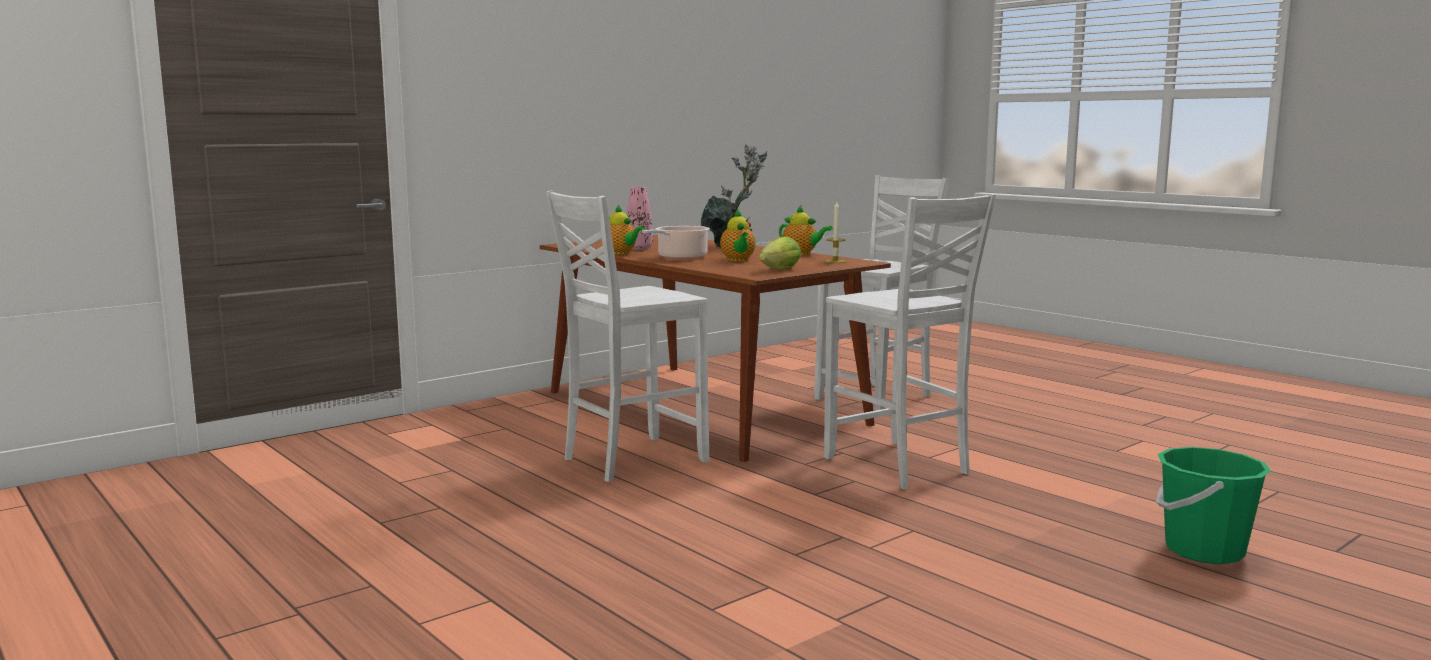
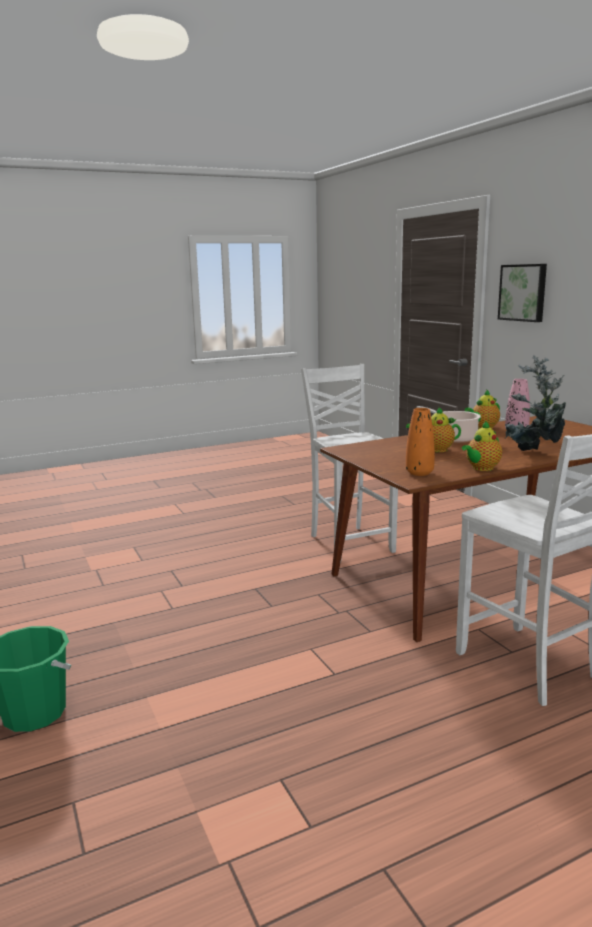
camera: 105 degrees right, 5 degrees up
lettuce [759,236,801,269] -> none
white chair [824,193,996,489] -> none
candle [824,202,847,263] -> orange vase [406,408,435,476]
none -> picture [498,264,547,322]

